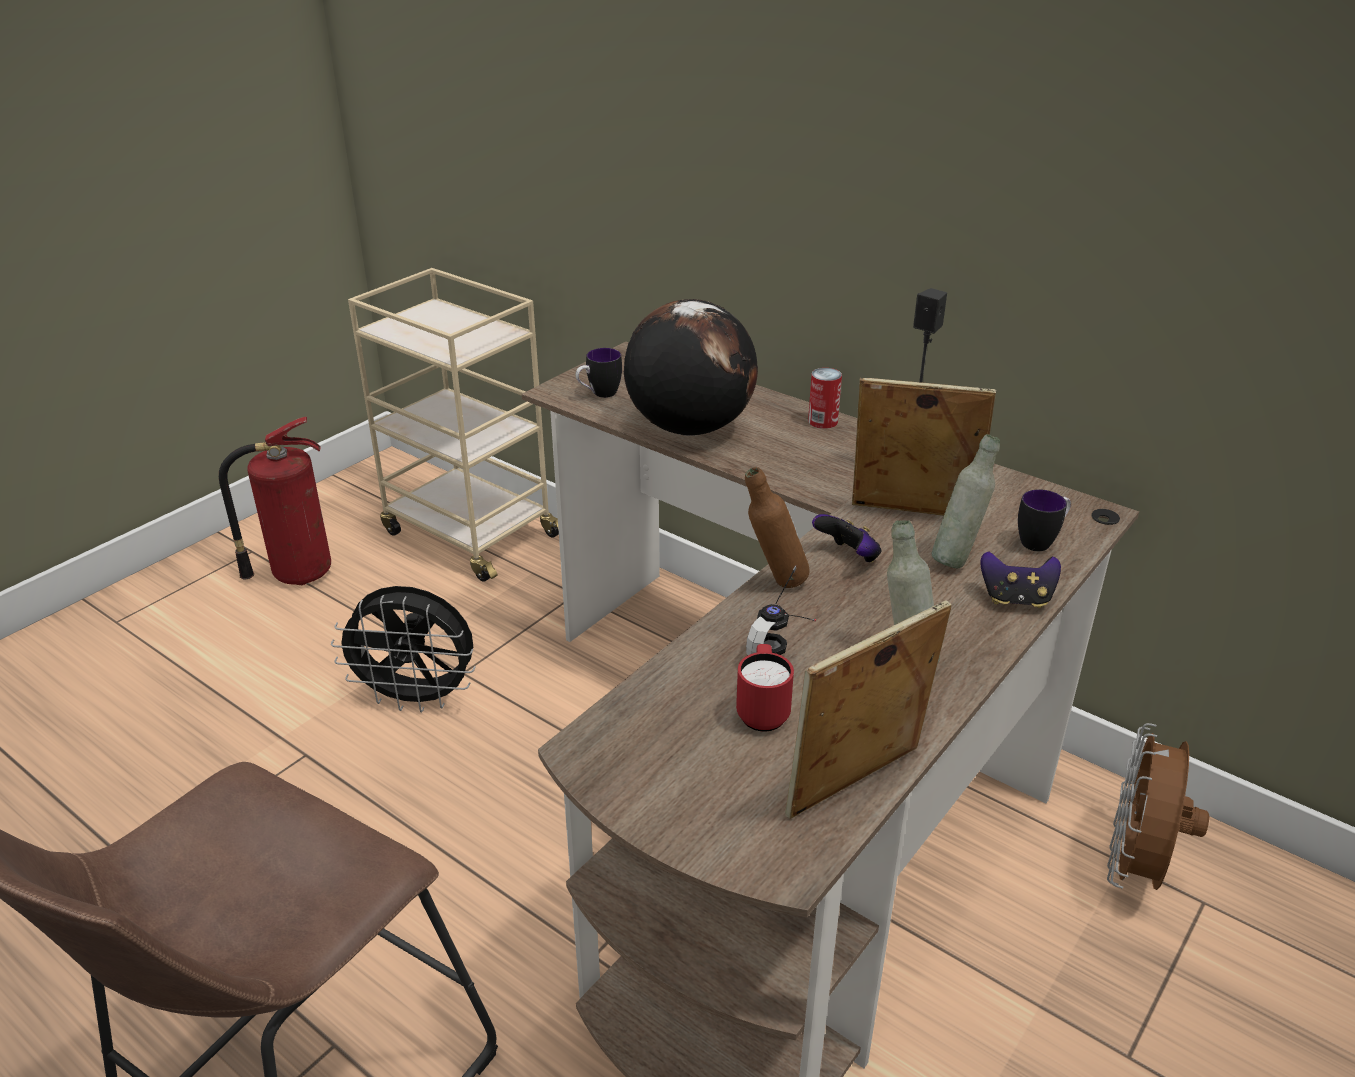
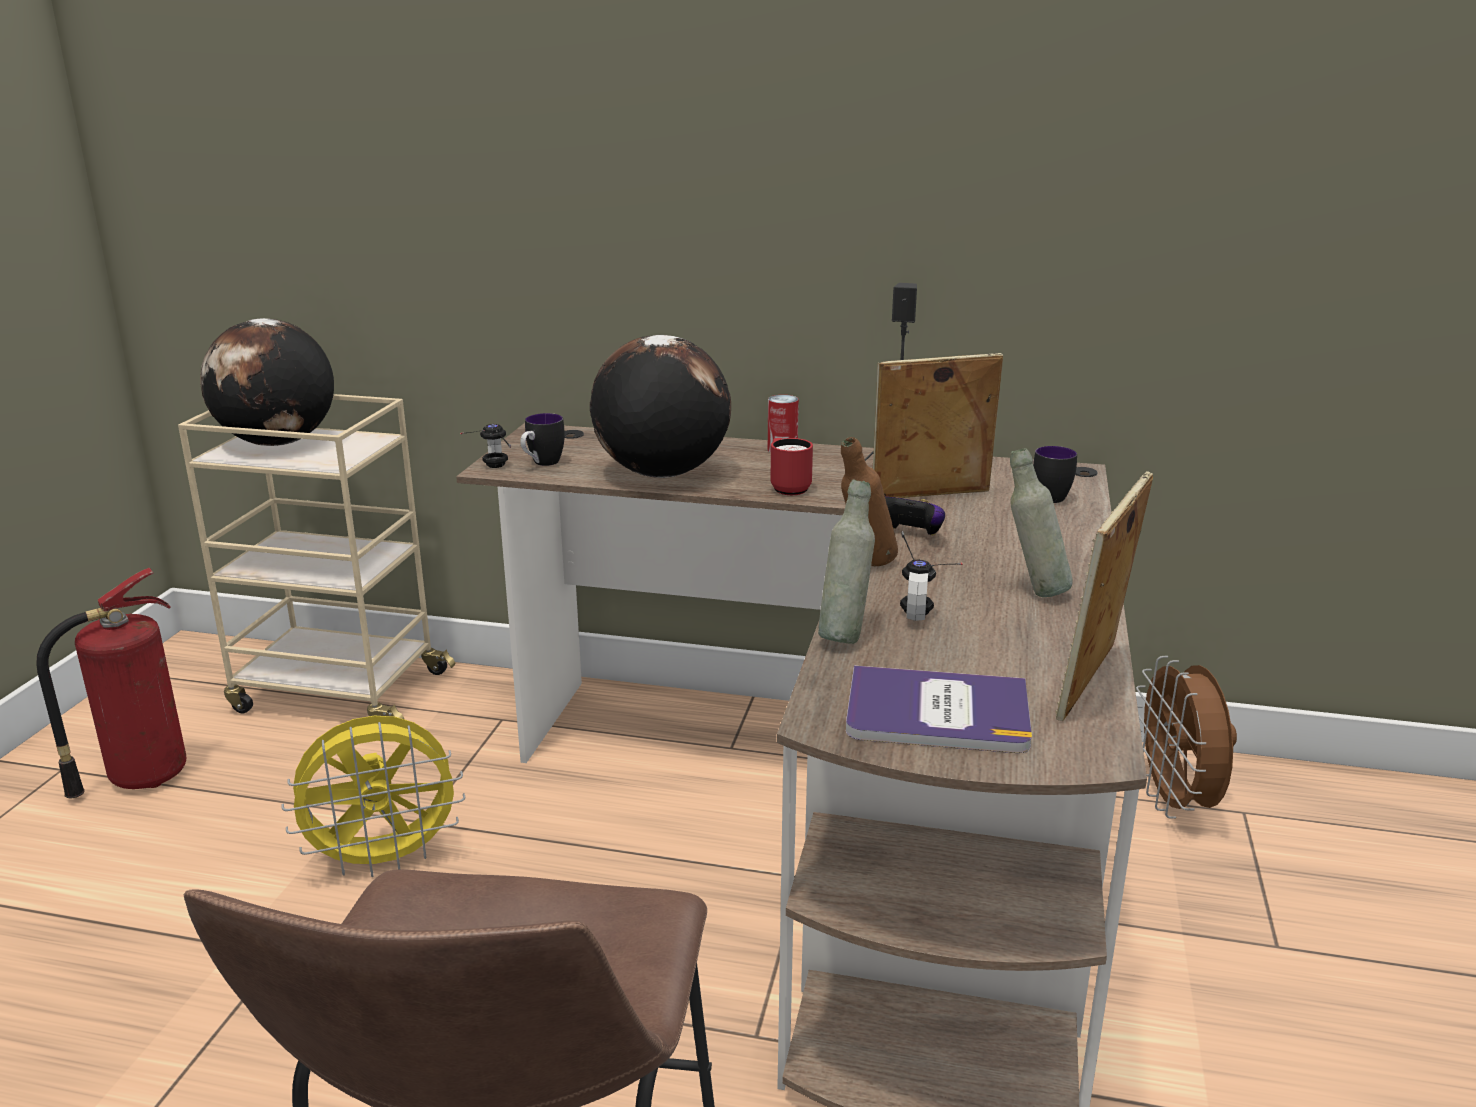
camera: 25 degrees left, 10 degrees down
black fan [331,586,476,712] -> yellow fan [282,716,465,877]
red mug [736,644,794,732] -> red mug moved to [770,438,813,495]
grey bottle [931,434,1000,568] -> grey bottle moved to [818,480,875,644]
game controller [980,552,1061,608] -> none
none -> globe [200,318,334,446]
none -> headphones [460,424,511,468]
none -> book [846,666,1032,753]

